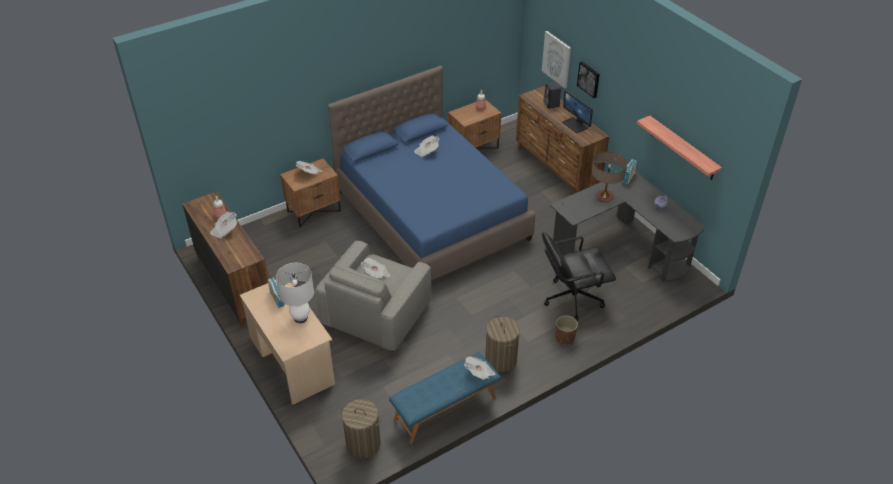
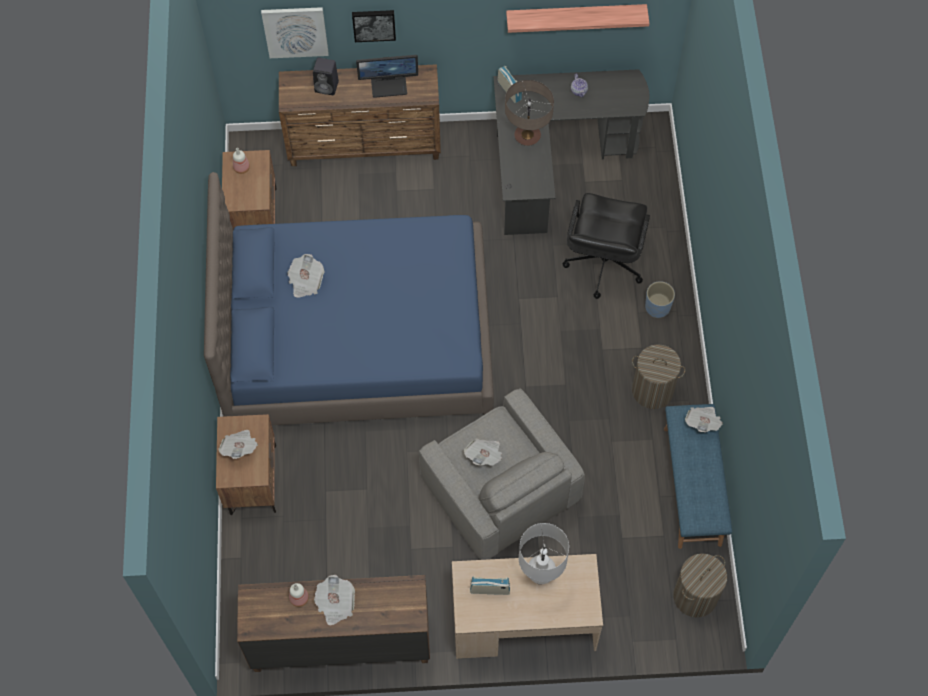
camera: 60 degrees left, 20 degrees up
brown planter [555,316,578,345] -> blue planter [645,281,675,318]

